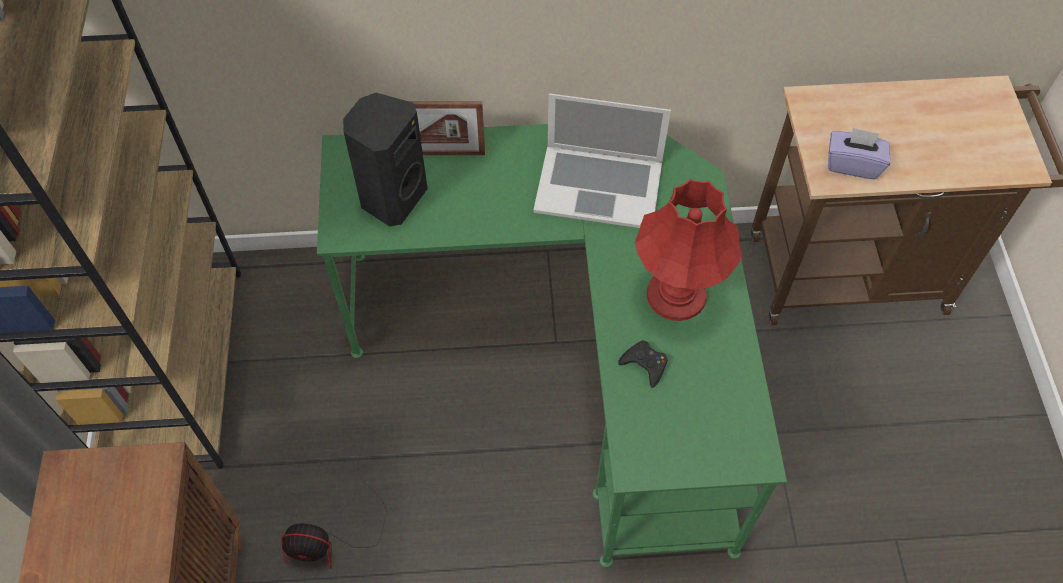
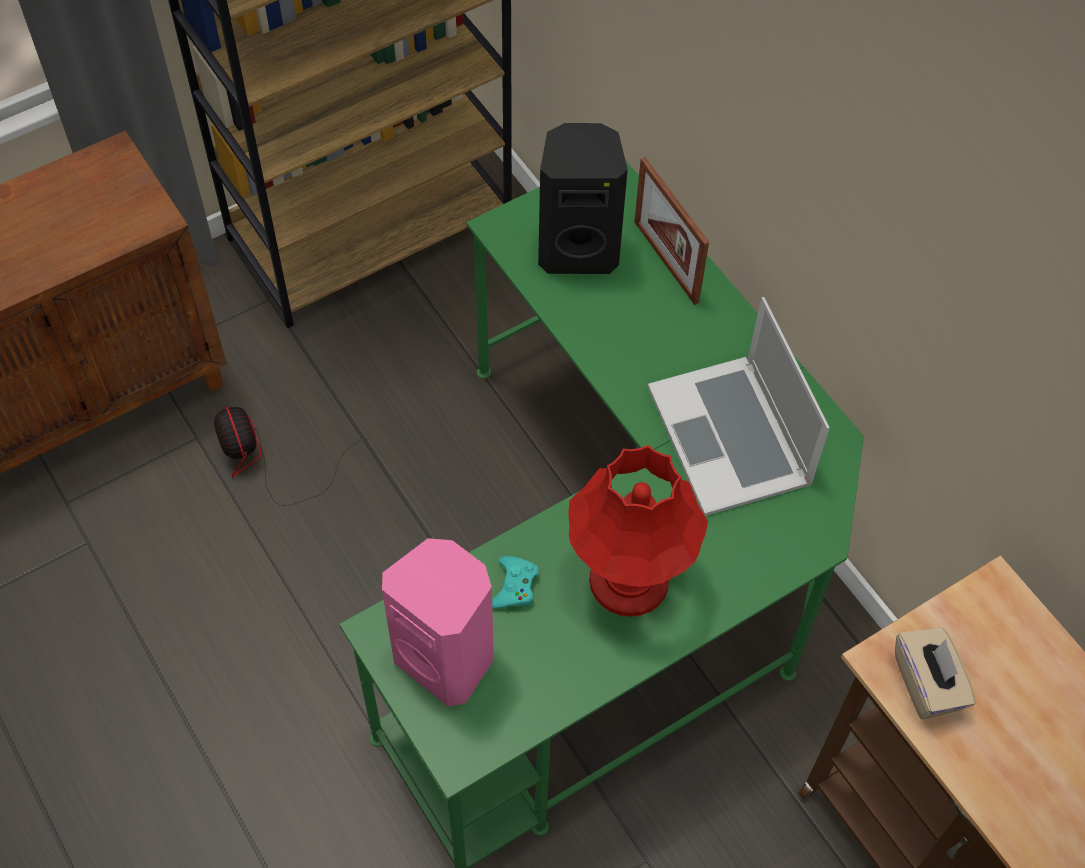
camera: 60 degrees right, 0 degrees up
black game controller [618,340,668,388] -> turquoise game controller [492,556,539,609]
purple tissue box [828,127,890,179] -> beige tissue box [895,627,976,719]
none -> pink speaker [382,538,494,706]

